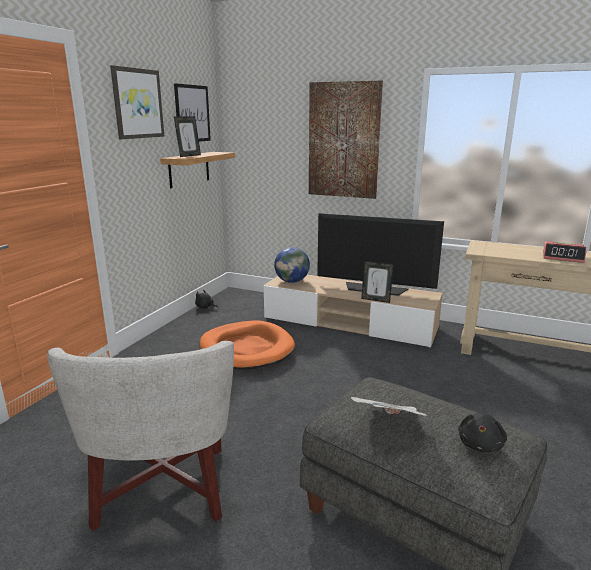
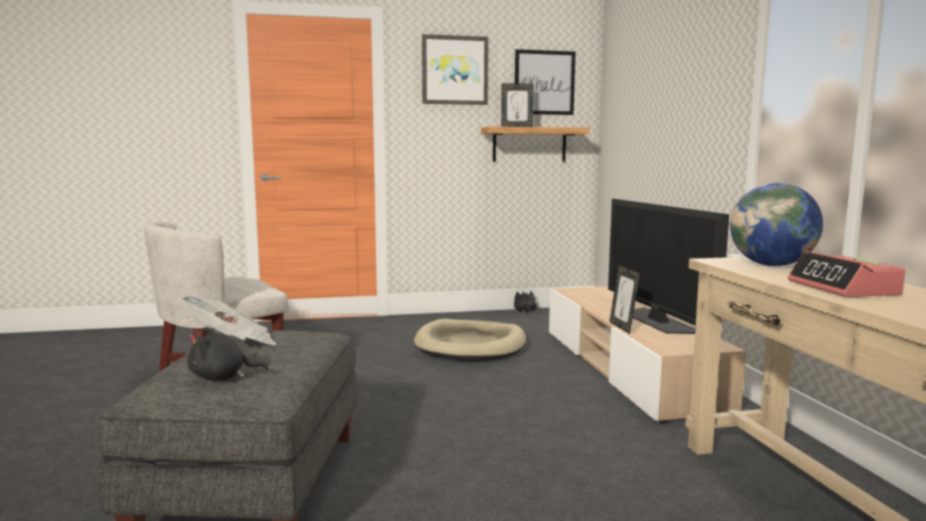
camera: 55 degrees right, 10 degrees down
orange dog bed [199,320,295,370] -> beige dog bed [414,319,526,362]
globe [274,247,310,283] -> globe moved to [730,183,823,266]
picture [309,81,383,199] -> none

